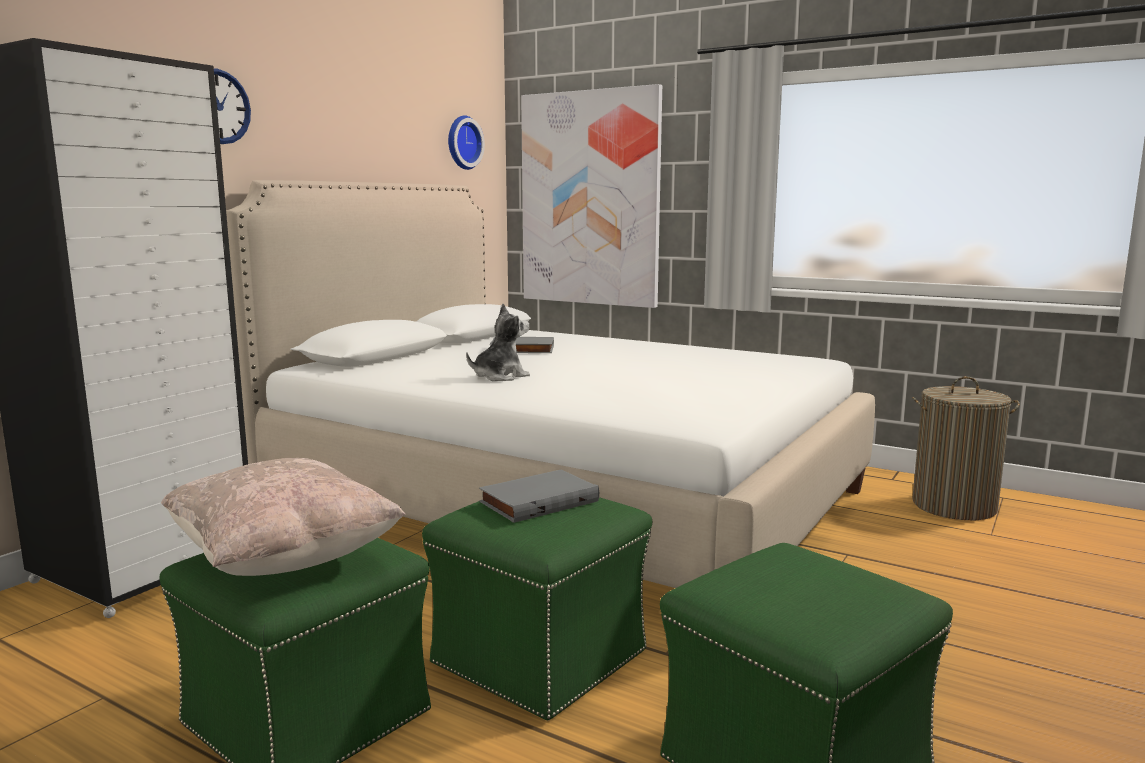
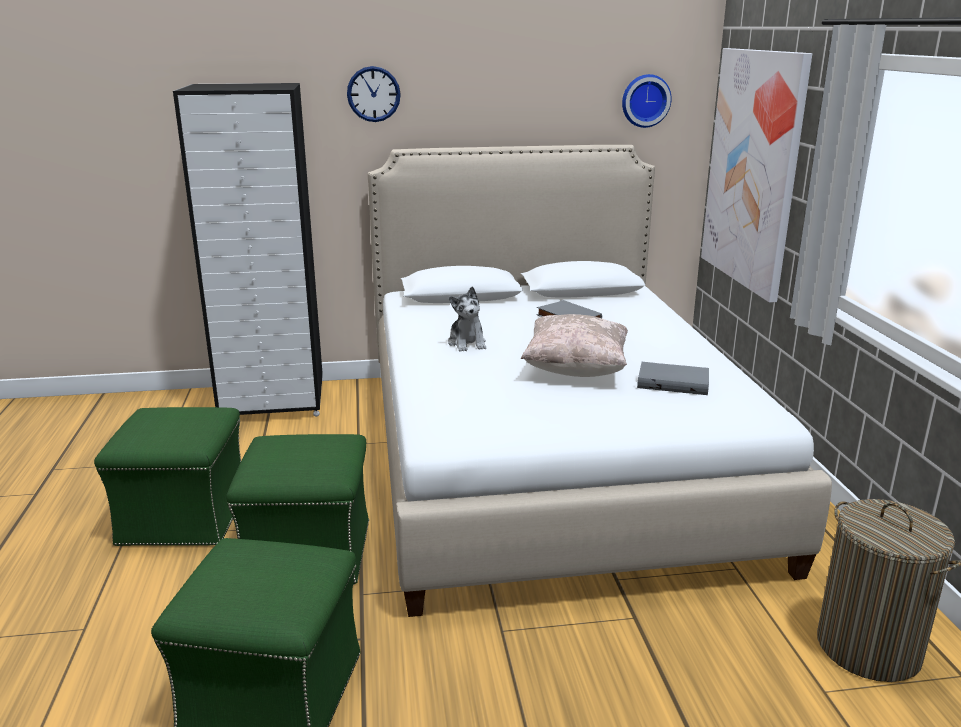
camera: 50 degrees right, 10 degrees up
beige pillow [161,458,406,576] -> beige pillow moved to [521,314,628,377]
plush toy [466,304,530,381] -> plush toy turned 60 degrees clockwise [448,287,486,352]
grey book [479,469,599,523] -> grey book moved to [637,362,709,395]

